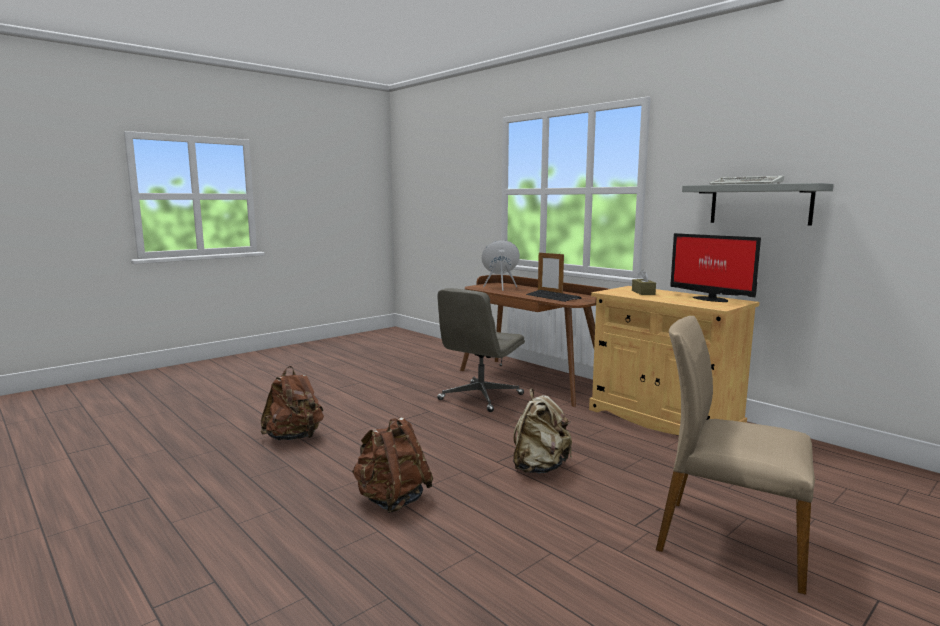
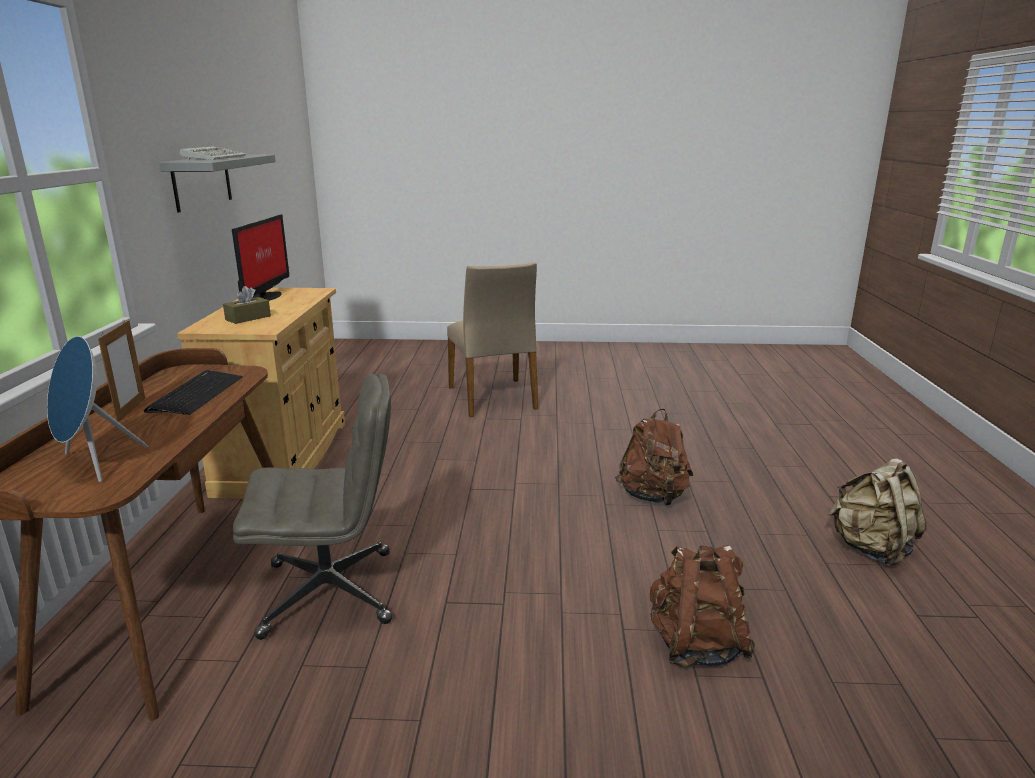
camera: 135 degrees left, 10 degrees up
beige backpack [513,388,572,474] -> beige backpack moved to [828,458,926,566]

